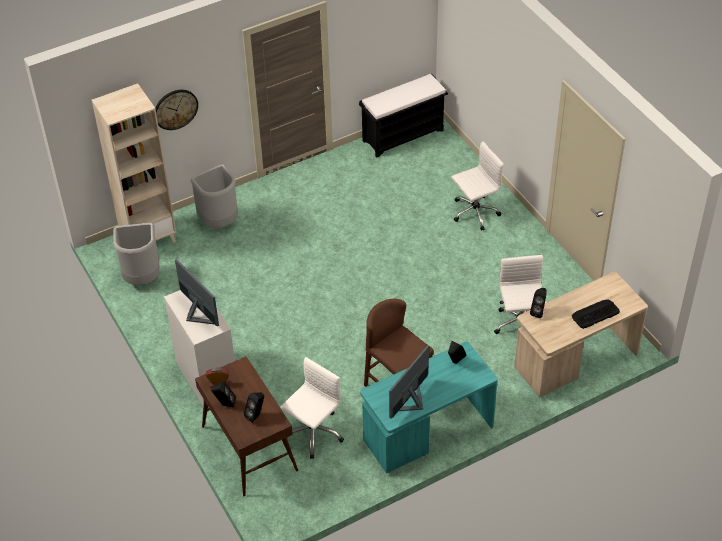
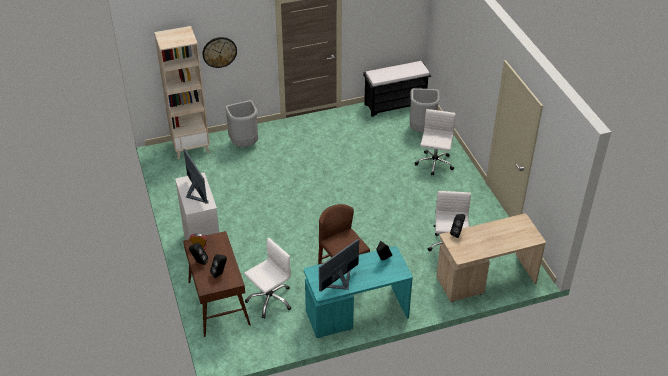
camera: 10 degrees right, 5 degrees down
grey trash can [113,223,160,285] -> grey trash can moved to [410,88,440,133]
white office chair [451,141,504,231] -> white office chair turned 60 degrees counterclockwise [415,109,456,176]
keyboard [572,299,620,329] -> none

